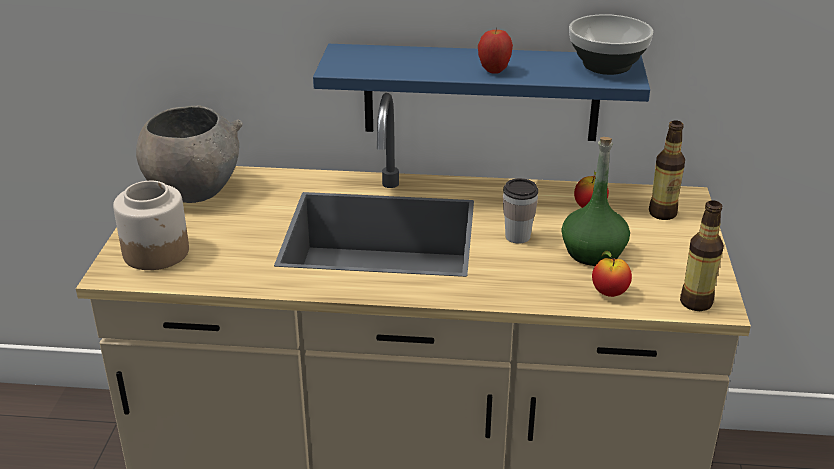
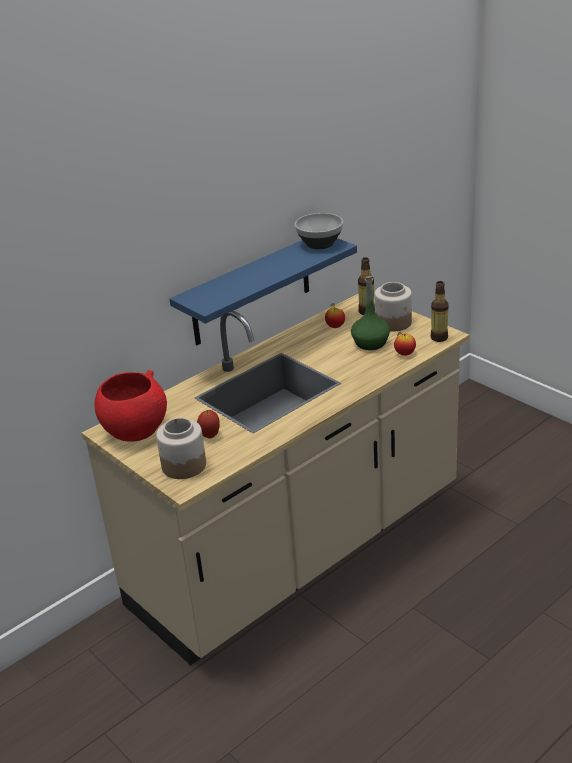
camera: 45 degrees left, 0 degrees up
grey bowl [136,105,243,203] -> red bowl [94,370,167,442]
apple [478,27,513,74] -> apple moved to [197,410,220,438]
cup [503,178,538,244] -> none
none -> jar [374,282,412,332]

